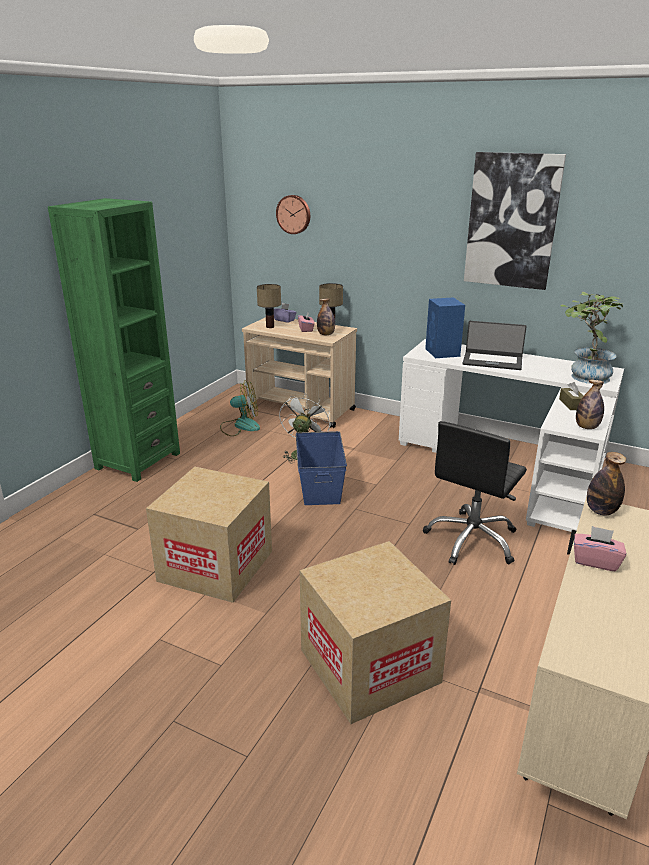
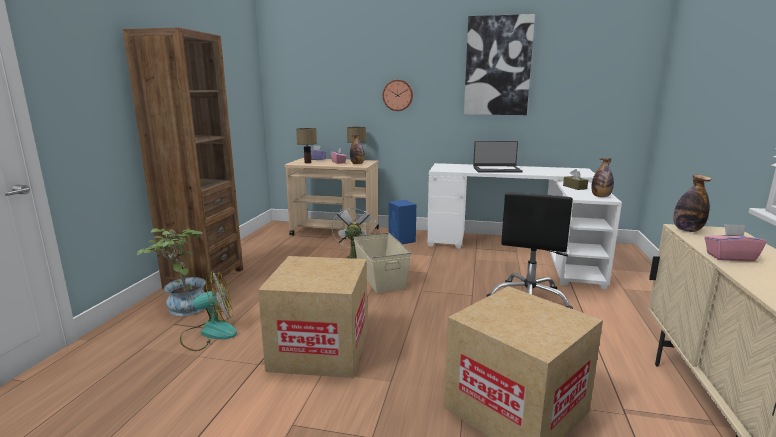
camera: 15 degrees left, 10 degrees down
green bookcase [48,198,180,482] -> brown bookcase [123,27,243,292]
fan [220,380,260,436] -> fan moved to [180,271,237,351]
wall clock [276,195,310,234] -> wall clock moved to [383,80,413,111]
blue storage box [296,431,347,505] -> beige storage box [353,233,411,293]
blue speaker [425,297,465,358] -> blue speaker moved to [389,200,416,244]
potted plant [560,292,623,384] -> potted plant moved to [137,228,206,316]

